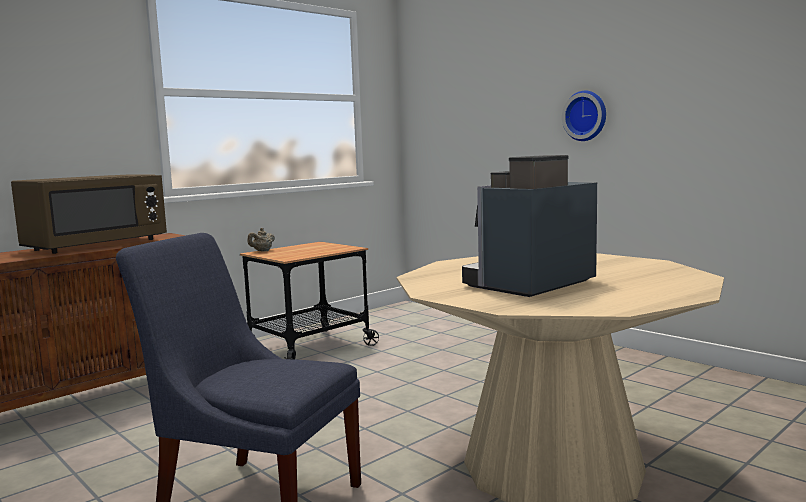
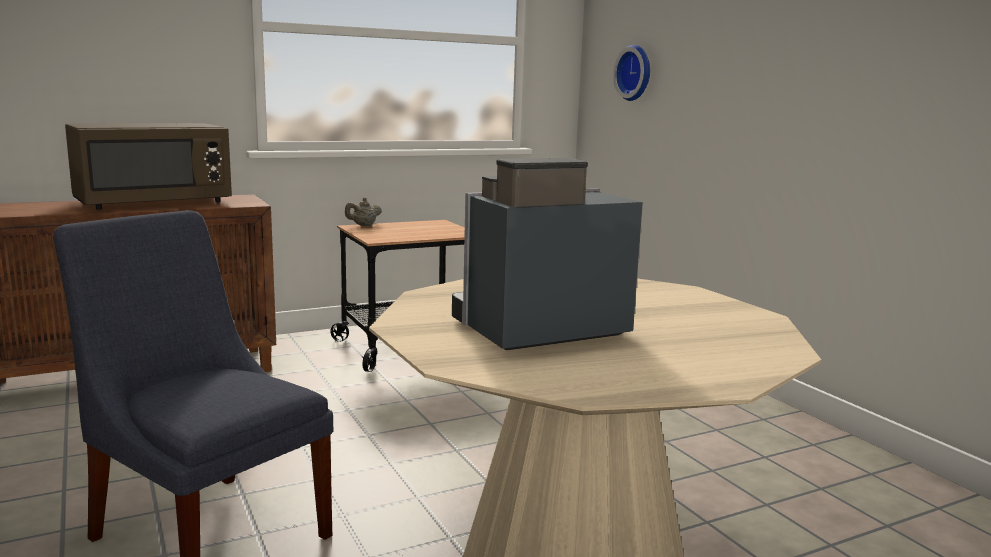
camera: 15 degrees right, 5 degrees up
wall clock [562,91,606,141] -> wall clock moved to [613,45,650,101]

